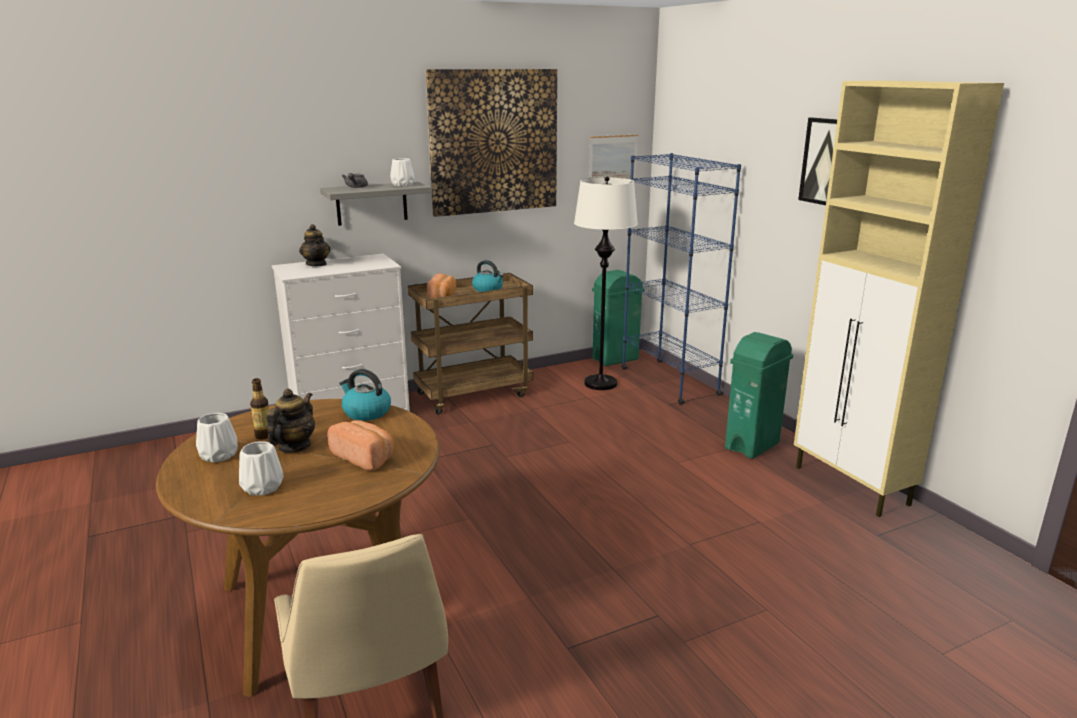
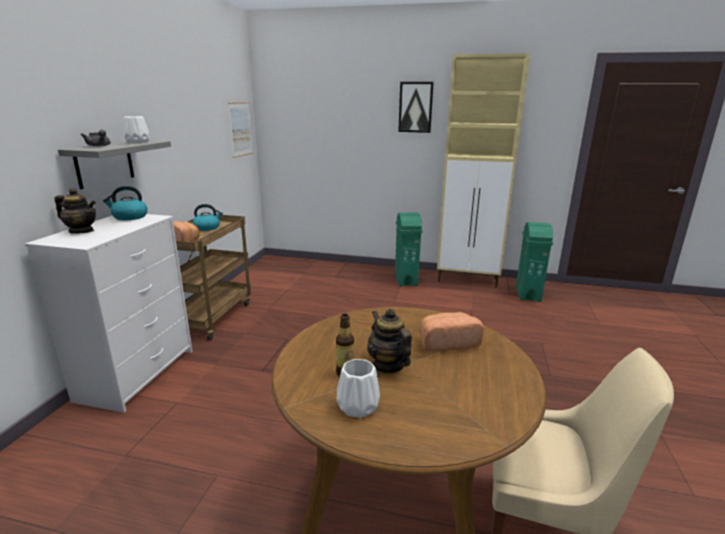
camera: 50 degrees left, 0 degrees up
white vase [239,441,284,495] -> none
kettle [339,369,391,421] -> kettle moved to [103,186,148,220]
picture [425,69,557,217] -> none
white floor lamp [574,177,638,390] -> none
green trash can [592,270,645,366] -> green trash can moved to [516,222,553,302]
blue bookcase [621,153,741,405] -> none

